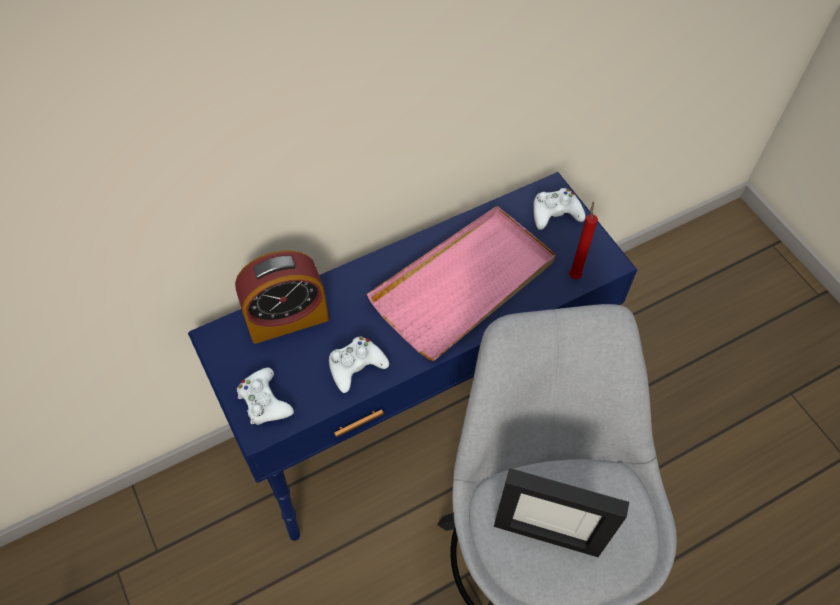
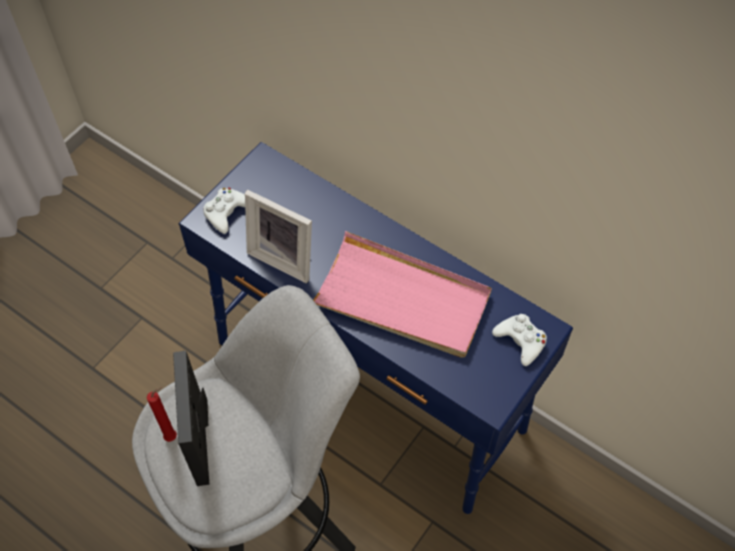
camera: 65 degrees right, 0 degrees up
alarm clock [235,250,329,344] -> none
white game controller [329,337,389,393] -> picture frame [245,190,312,283]
red candle [569,201,598,279] -> red candle moved to [147,387,177,442]

